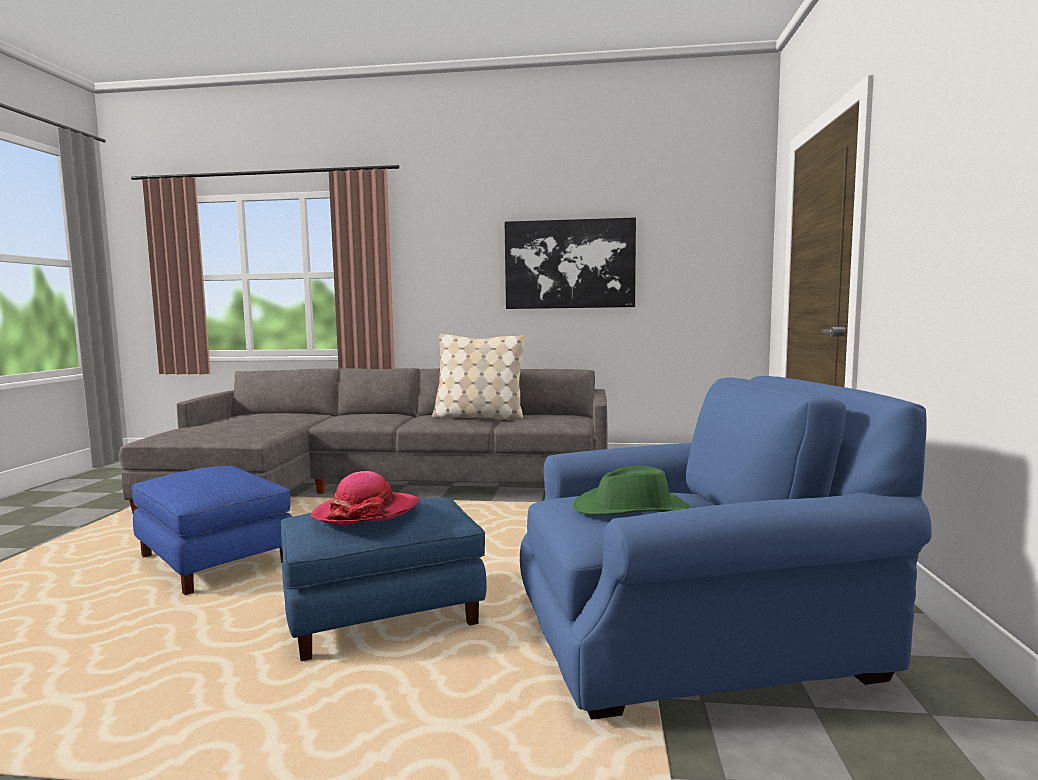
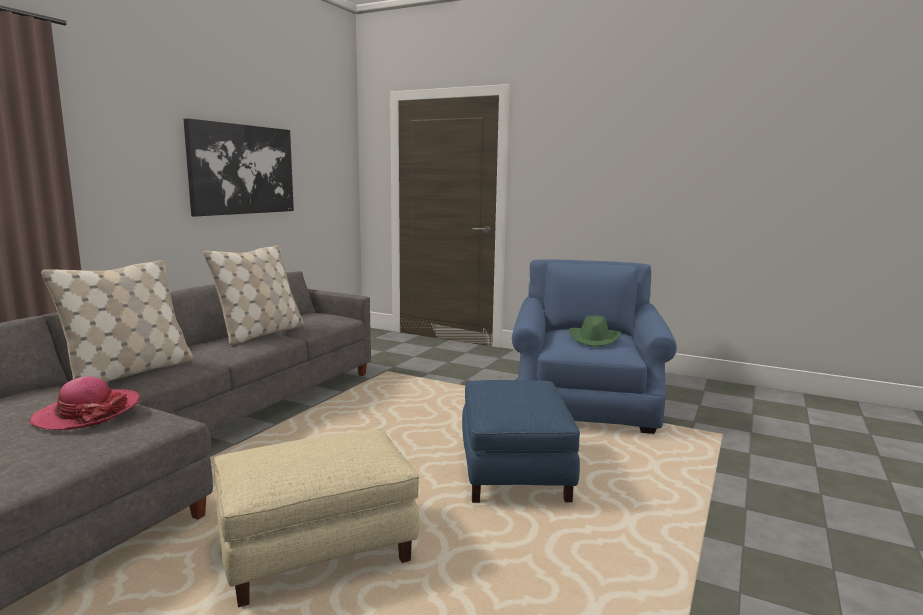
camera: 70 degrees left, 5 degrees up
blue ottoman [132,466,292,595] -> beige ottoman [214,429,419,607]
hat [311,471,419,526] -> hat moved to [29,376,140,430]
none -> beige pillow [41,260,193,382]

